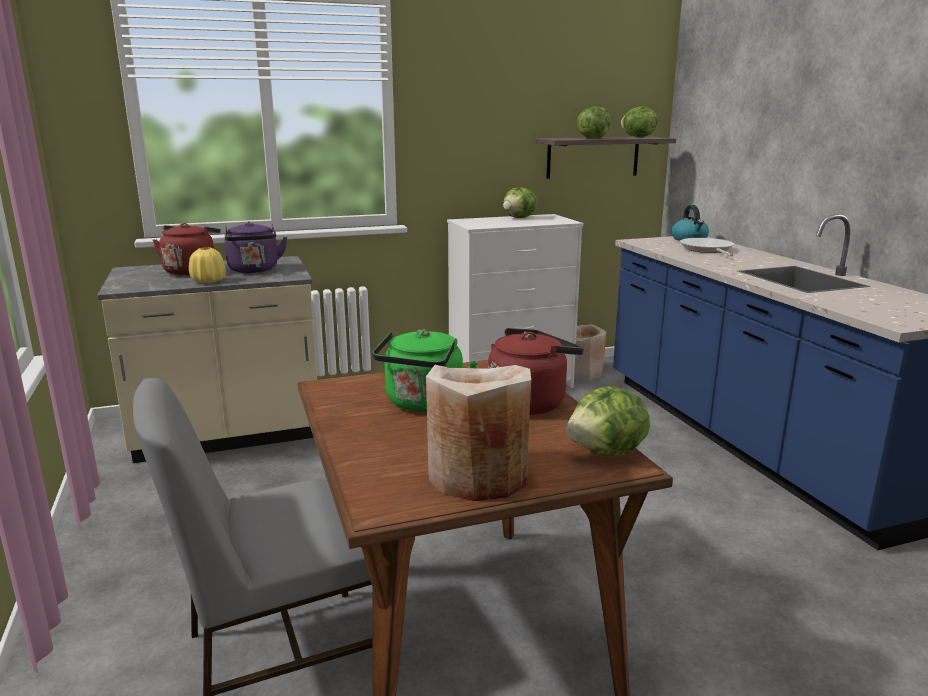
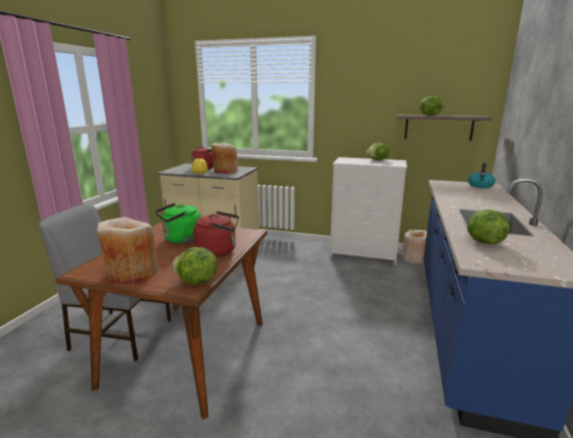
camera: 35 degrees right, 0 degrees up
purple kettle [225,221,287,273] -> beige vase [211,143,238,174]
lettuce [621,106,657,138] -> lettuce moved to [467,210,510,244]
frying pan [680,238,734,256] -> none

